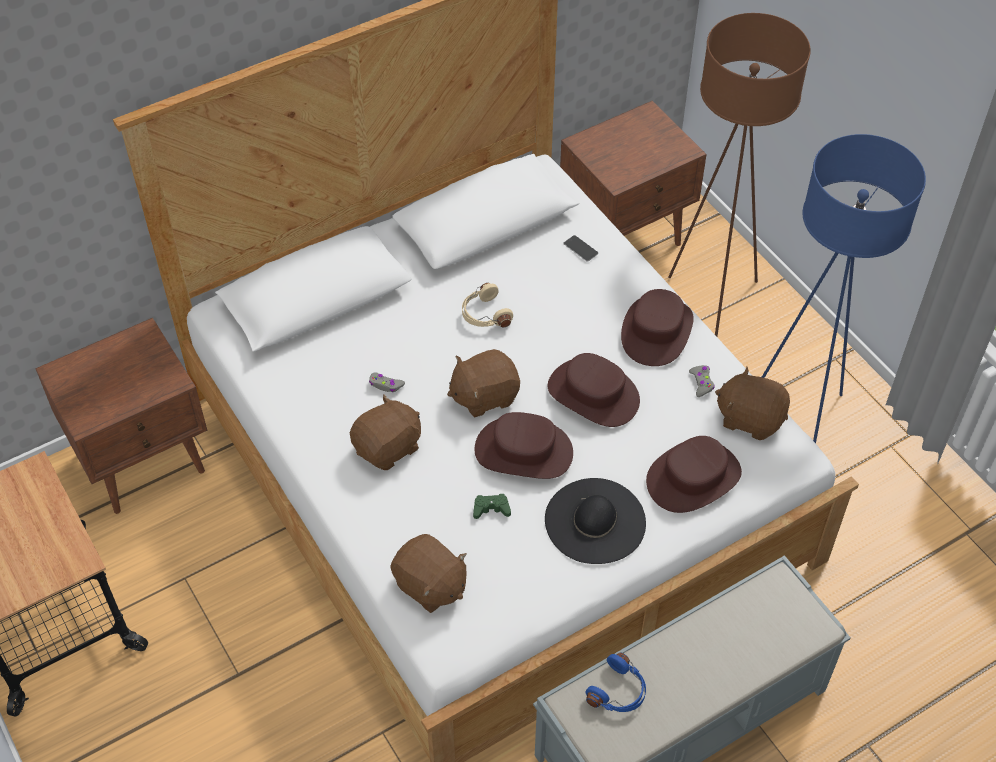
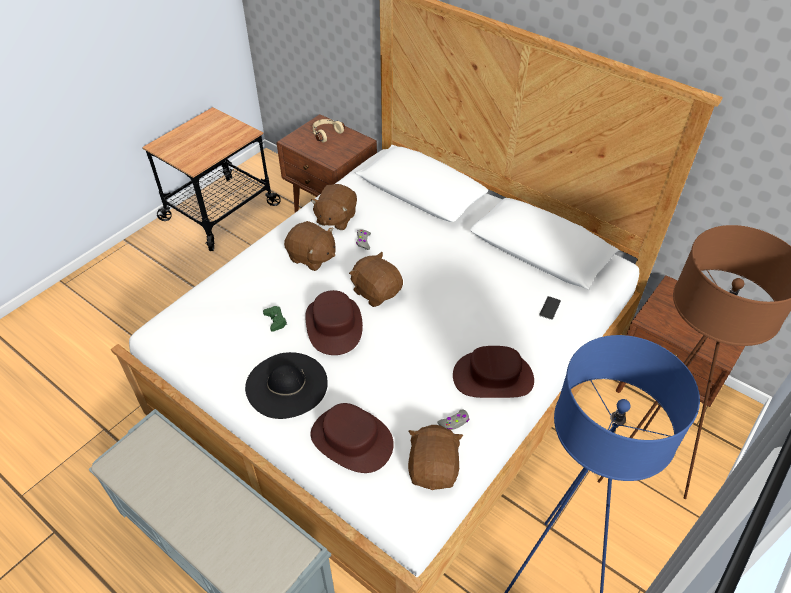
camera: 70 degrees right, 5 degrees down
brown plush toy [390,534,467,613] -> brown plush toy moved to [311,184,357,230]
beige headphones [462,283,513,328] -> beige headphones moved to [313,119,345,142]
brown hat [548,353,640,427] -> none
blue headphones [586,652,646,712] -> none

